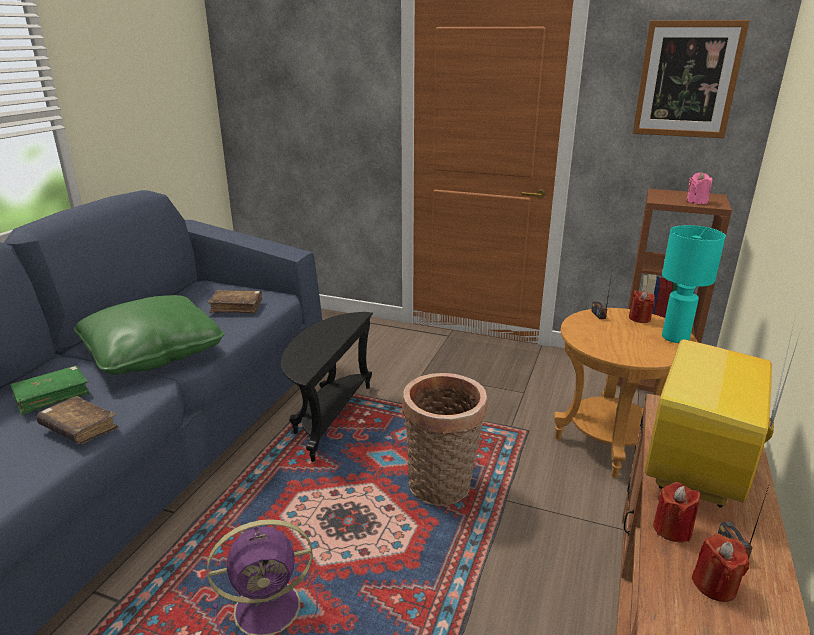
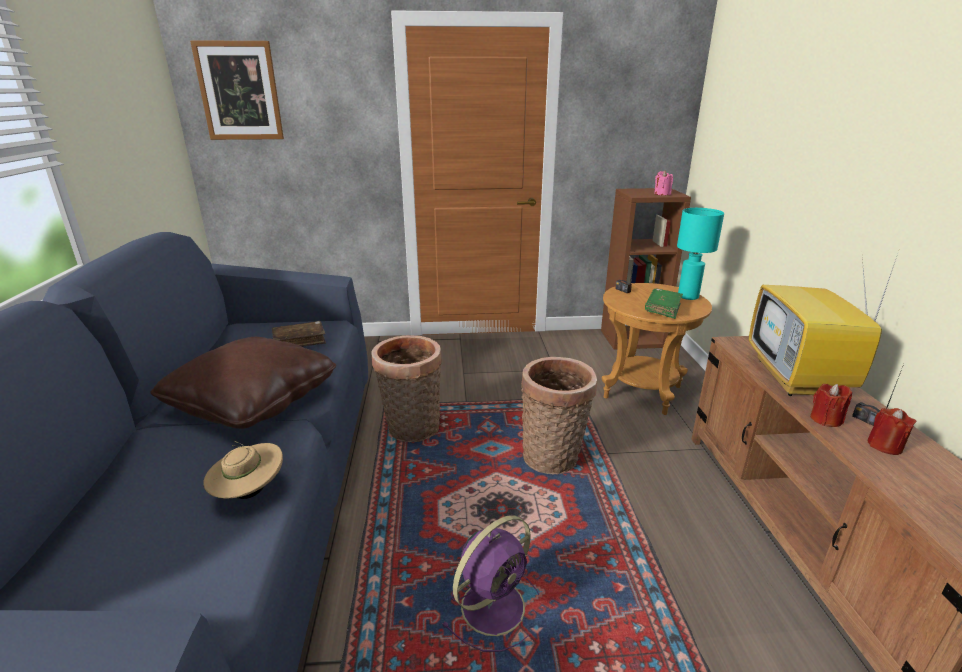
camera: 25 degrees left, 0 degrees up
green book [10,365,90,415] -> green book moved to [645,289,683,319]
brown book [36,396,119,444] -> beige hat [203,441,283,499]
green pillow [74,295,224,375] -> brown pillow [150,337,336,429]
black side table [281,312,373,462] -> basket [371,335,442,442]
red candle [629,290,655,323] -> none
picture [633,20,750,138] -> picture moved to [190,40,284,140]

